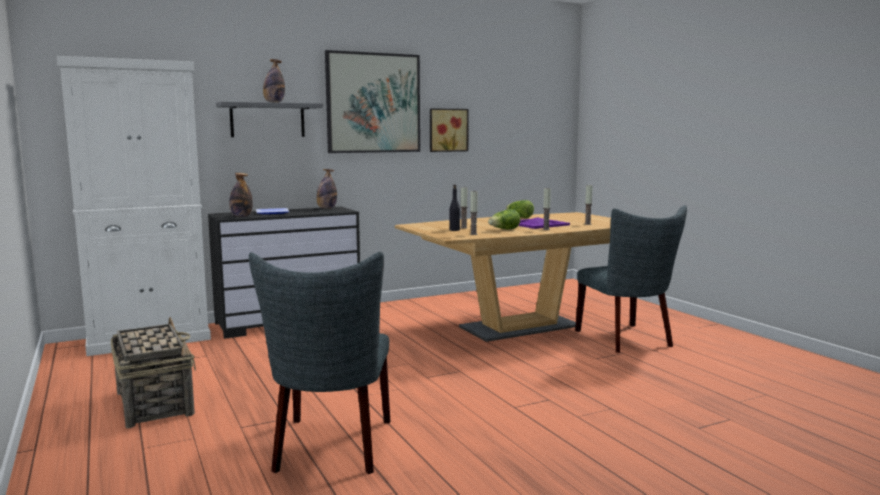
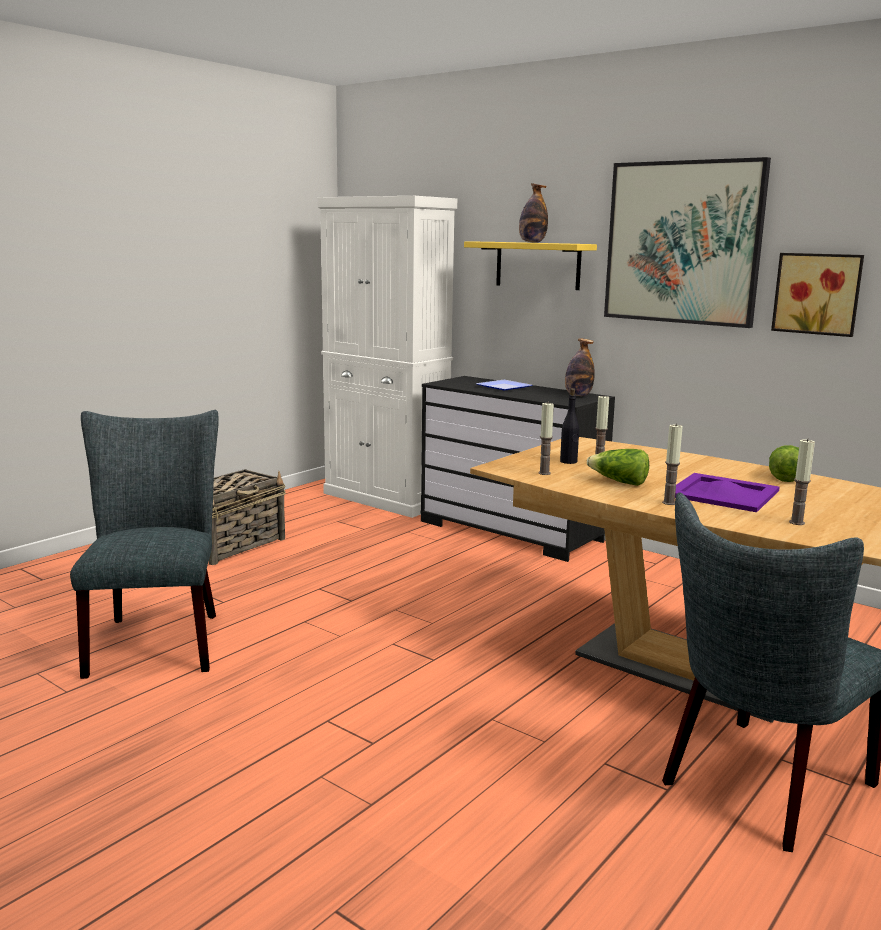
camera: 65 degrees right, 5 degrees up
grey shelf [216,102,323,137] -> yellow shelf [464,242,597,290]
bottle [229,173,253,217] -> none
grey chair [249,252,390,474] -> grey chair turned 105 degrees clockwise [70,410,219,679]

